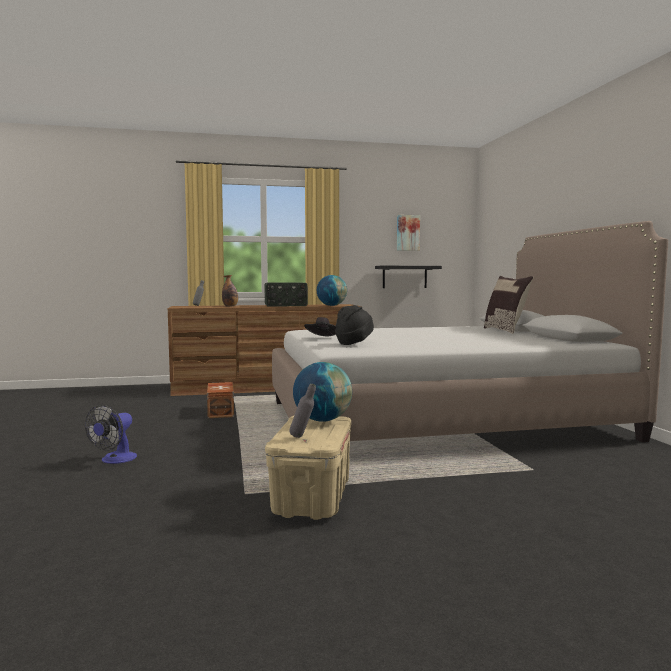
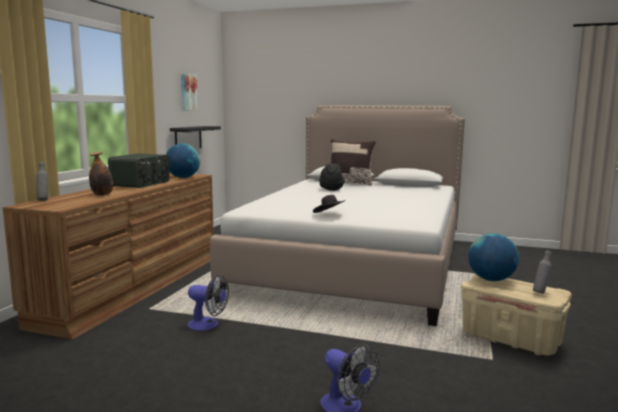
camera: 60 degrees left, 5 degrees up
brown storage box [207,382,234,418] -> fan [187,275,229,331]
black hat [335,305,374,345] -> black hat moved to [319,163,344,191]

